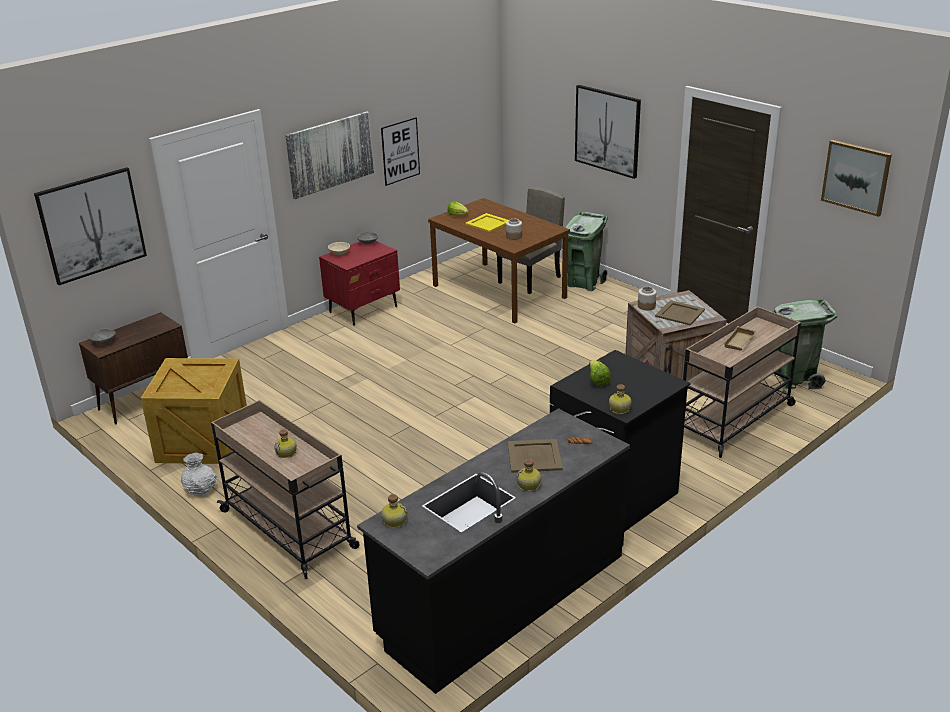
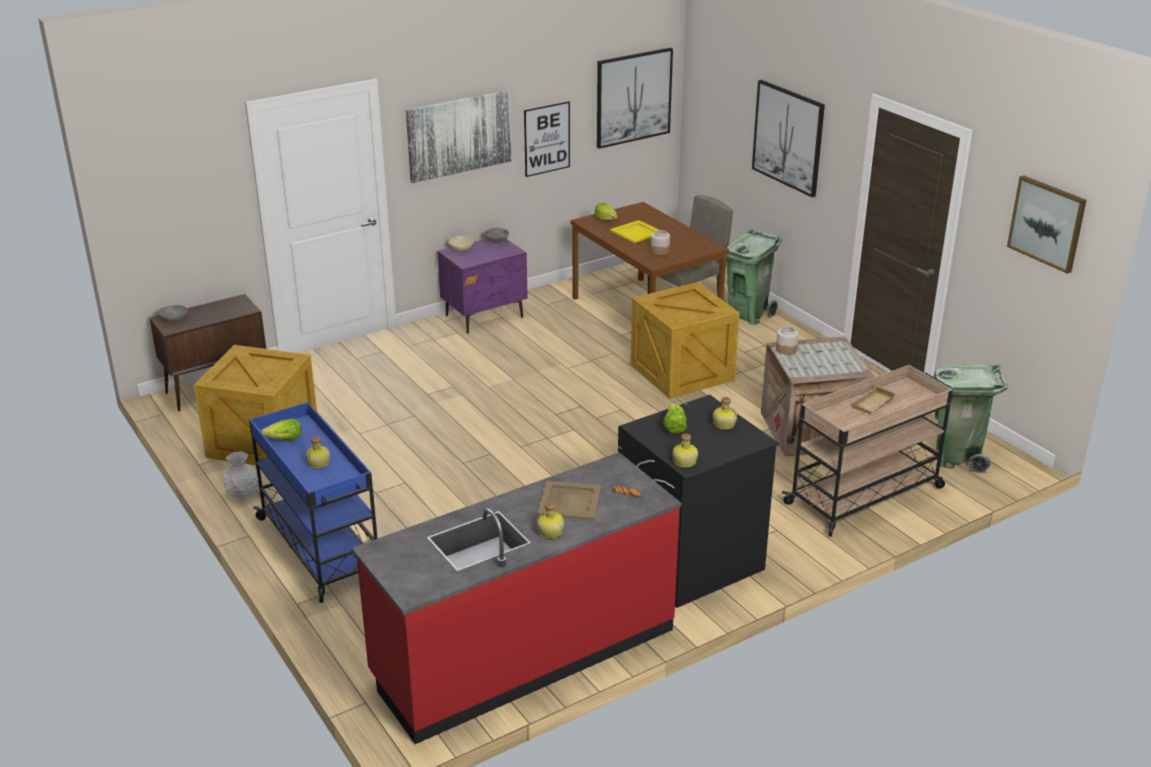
camera: 10 degrees right, 0 degrees up
picture [34,167,147,285] -> picture moved to [597,48,673,149]
beige cart [211,400,360,579] -> blue cart [249,402,377,603]
red nightstand [319,241,400,326] -> purple nightstand [437,238,528,334]
black counter [357,408,630,694] -> red counter [352,452,681,744]
bottle [381,494,407,528] -> bottle moved to [713,397,737,429]
beige tray [655,300,705,326] -> none
none -> lettuce [261,419,301,440]
none -> crate [631,282,740,399]

